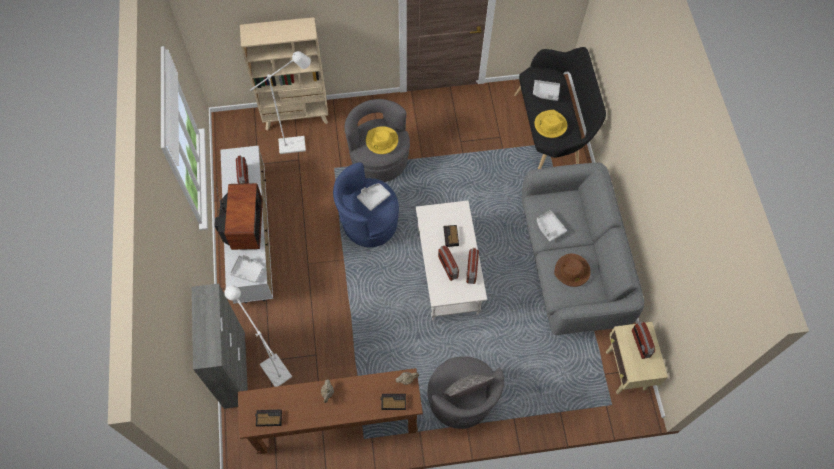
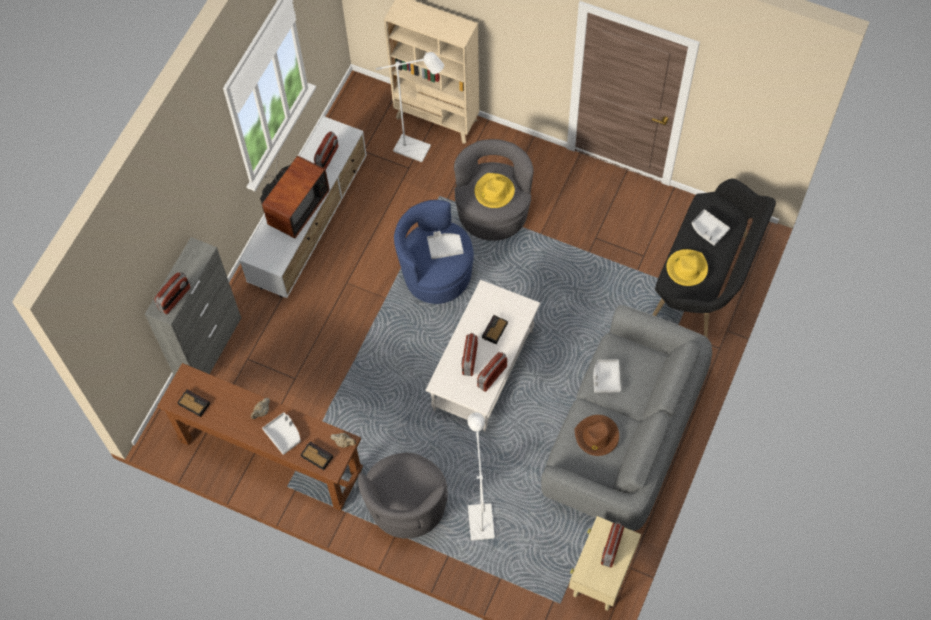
camera: 35 degrees right, 0 degrees up
white floor lamp [224,285,292,387] -> white floor lamp moved to [467,412,495,541]
grey tray [230,254,263,283] -> grey tray moved to [262,412,301,455]
pillow [441,374,494,397] -> none
none -> radio [154,272,190,314]

